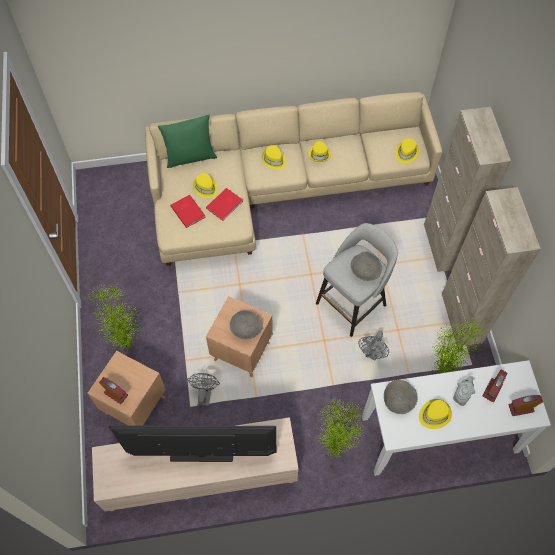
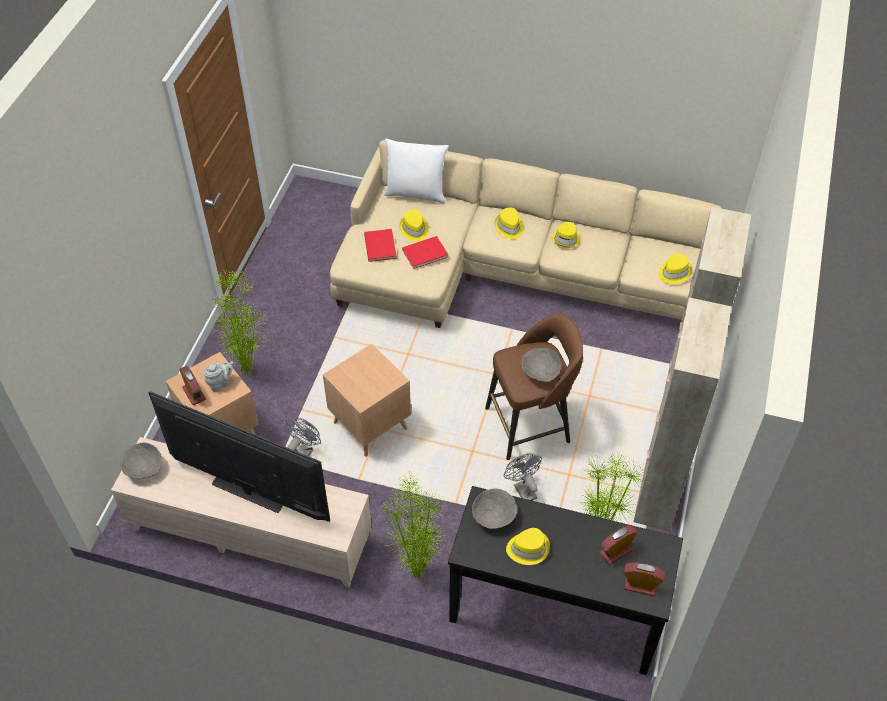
camera: 25 degrees right, 10 degrees down
green pillow [158,114,217,168] -> white pillow [384,138,449,203]
grey bowl [230,311,263,339] -> grey bowl moved to [119,443,162,479]
grey stool [316,223,398,337] -> brown stool [485,313,583,460]
grey fan [359,331,389,360] -> grey fan turned 105 degrees clockwise [504,454,542,501]
white console table [362,360,551,476] -> black console table [448,486,683,675]
grey teapot [453,376,475,406] -> grey teapot moved to [203,361,234,392]

